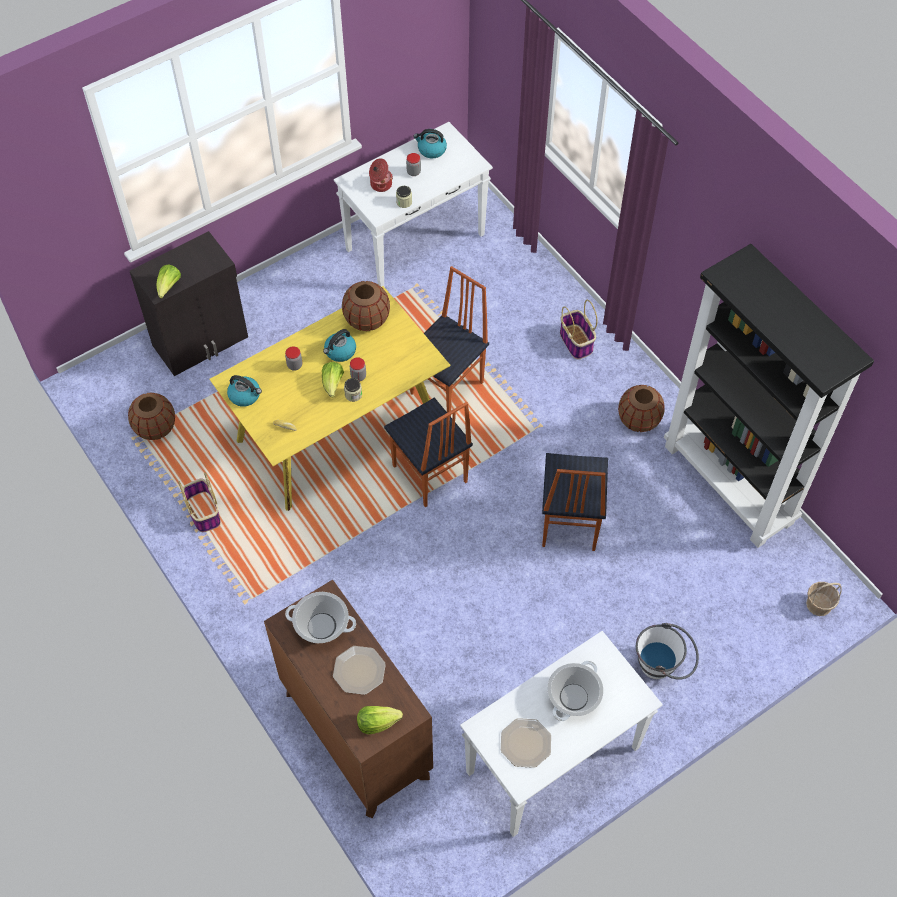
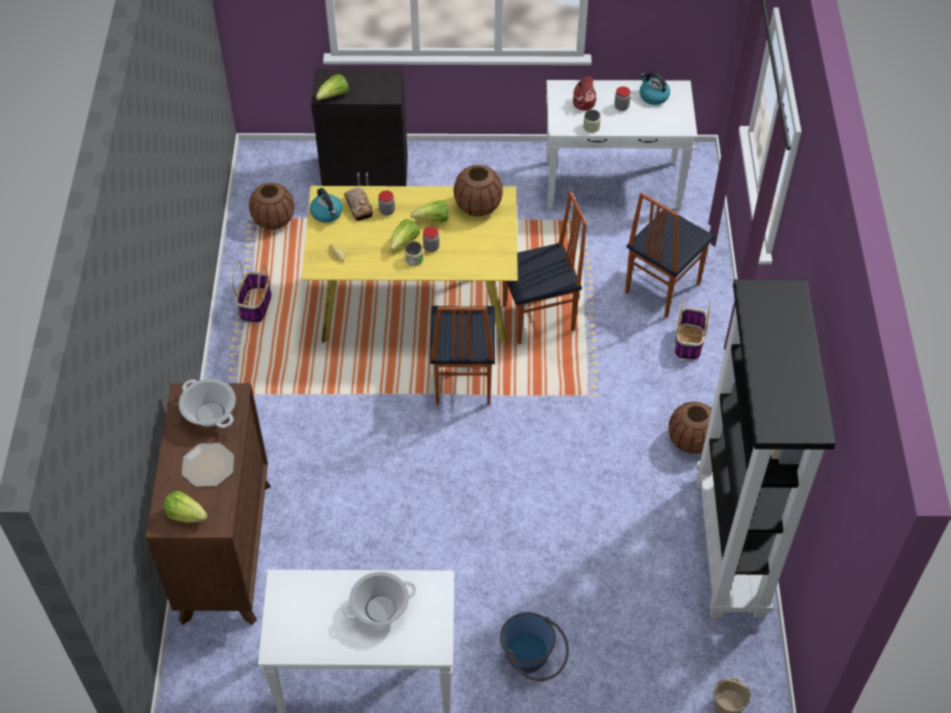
camera: 35 degrees right, 5 degrees down
kettle [323,329,356,362] -> lettuce [411,200,449,222]
plate [501,718,551,768] -> none
chair [542,453,608,551] -> chair moved to [625,193,715,318]
white bucket [636,623,699,680] -> blue bucket [500,612,569,681]
none -> bread [344,188,373,221]

